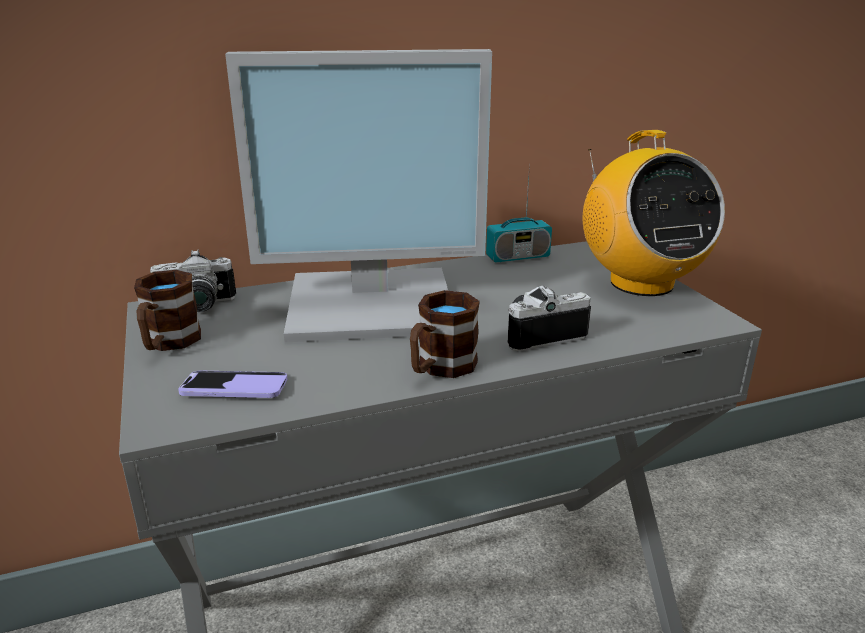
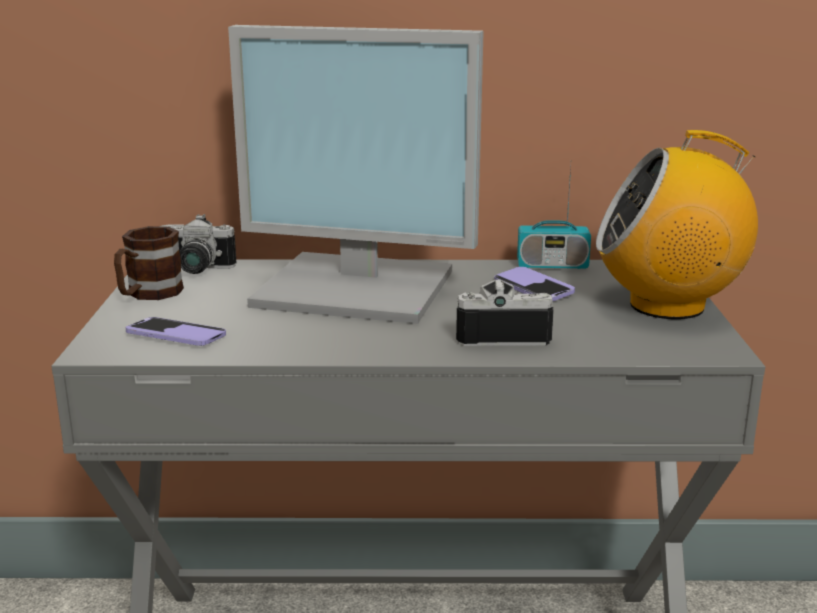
camera: 20 degrees right, 5 degrees down
brown mug [410,290,480,378] -> none
radio [583,130,725,296] -> radio turned 90 degrees clockwise [596,130,758,319]
none -> phone [494,267,575,302]

